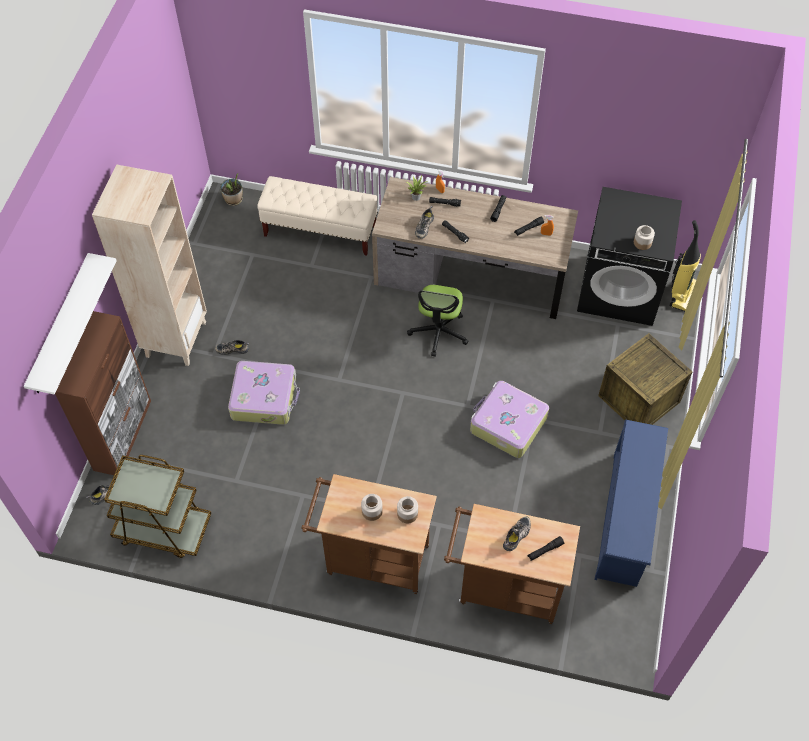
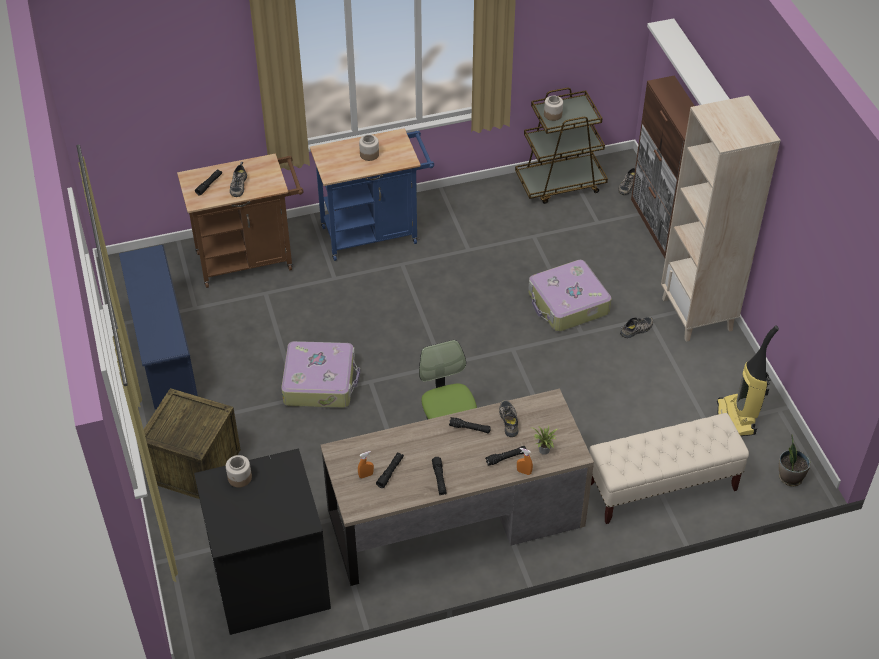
camera: 150 degrees right, 10 degrees down
brown cart [301,474,437,594] -> blue cart [310,128,434,261]
jar [397,496,418,523] -> jar moved to [544,95,563,121]
vacuum cleaner [669,220,701,311] -> vacuum cleaner moved to [717,325,779,436]

